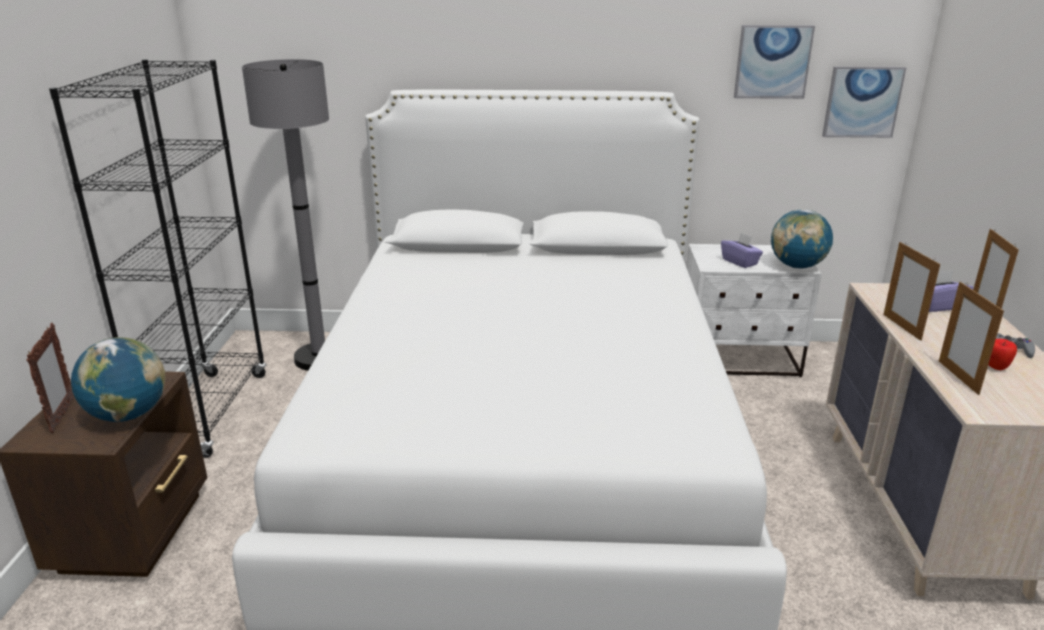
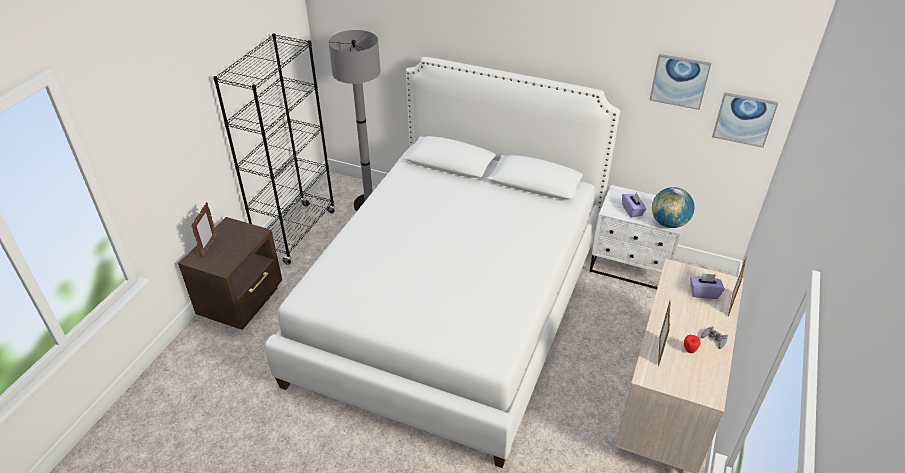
camera: 20 degrees right, 15 degrees up
globe [71,337,166,422] -> none
picture frame [883,242,940,341] -> none

